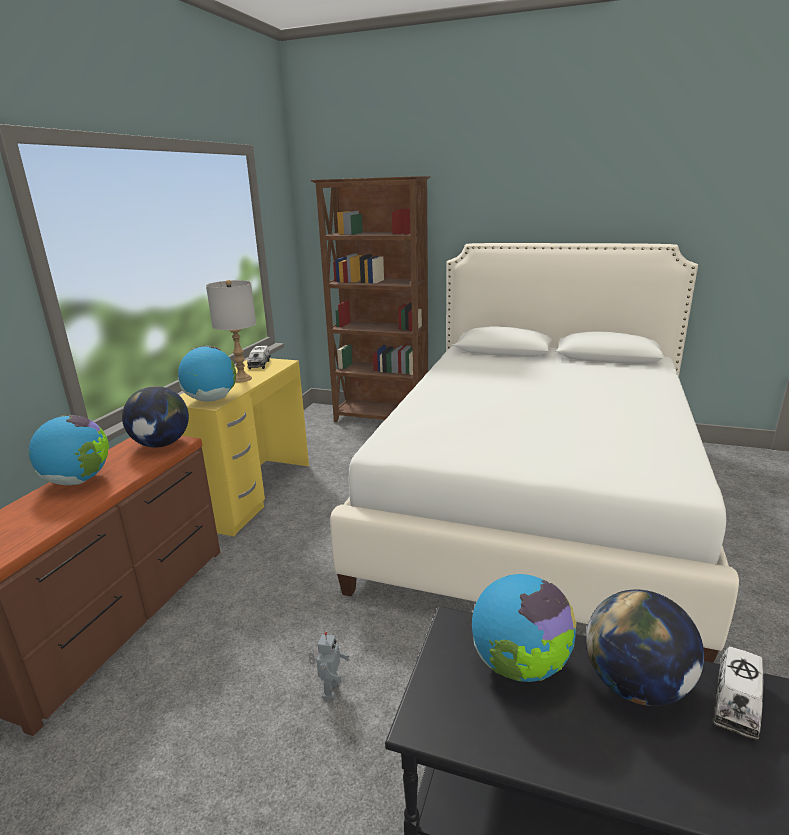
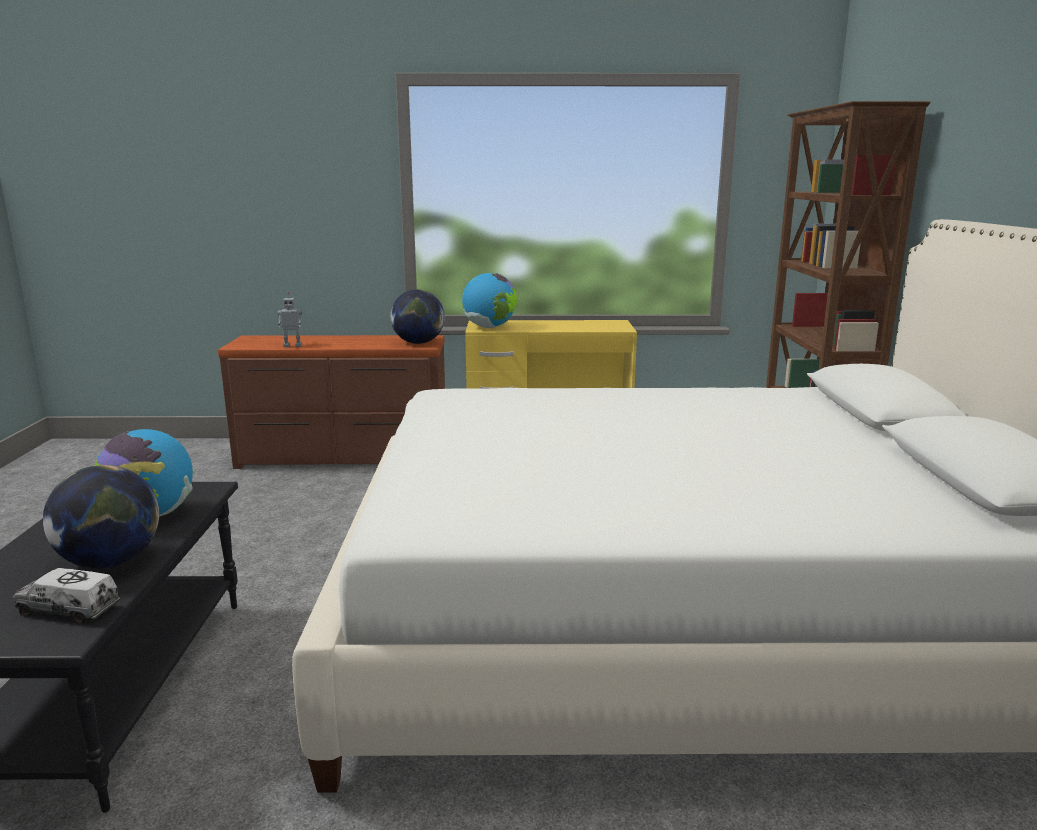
camera: 70 degrees right, 5 degrees down
globe [29,415,109,485] -> none
grey table lamp [206,280,256,382] -> none
toy truck [247,346,271,369] -> none
toy robot [308,632,350,701] -> toy robot moved to [277,292,302,347]

